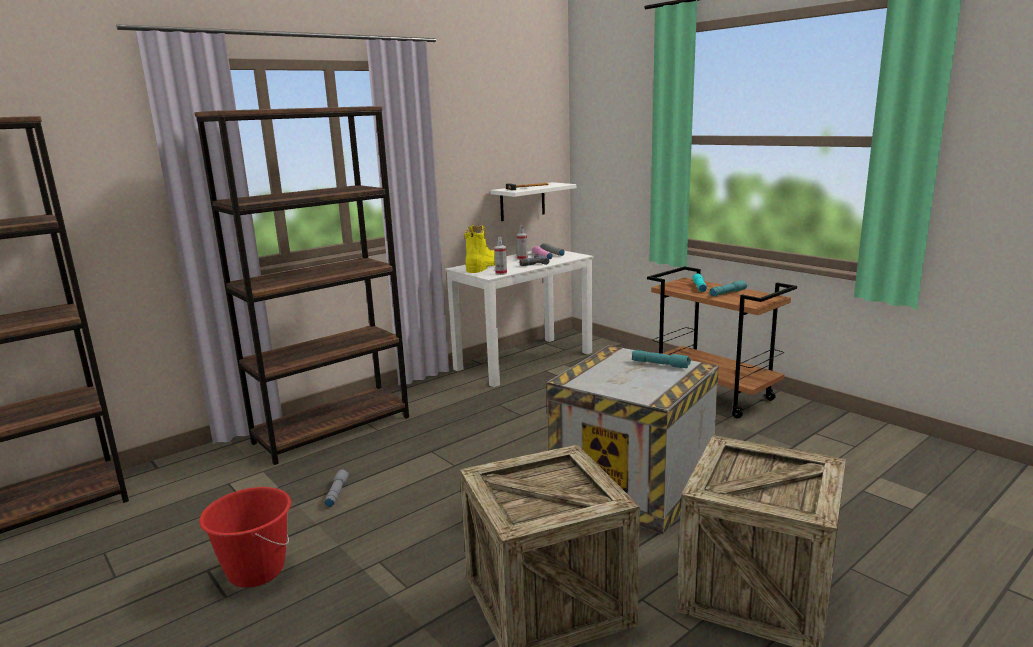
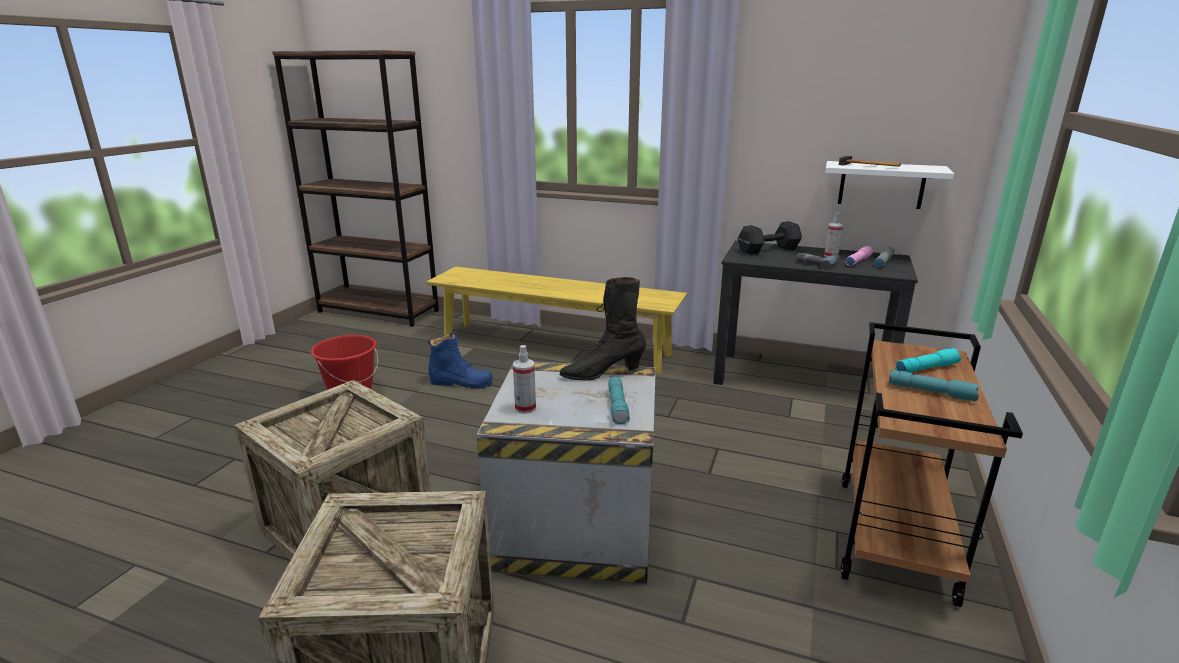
camera: 60 degrees right, 5 degrees up
brown bookcase [195,106,409,465] -> yellow bench [426,267,687,373]
grey flashlight [324,469,349,507] -> blue boot [428,333,493,389]
white desk [445,251,594,387] -> black desk [713,241,918,385]
yellow boot [465,225,495,273] -> black dumbbell [738,221,802,255]
spray bottle [494,237,507,275] -> spray bottle moved to [513,345,536,414]
none -> black boot [559,277,646,381]

